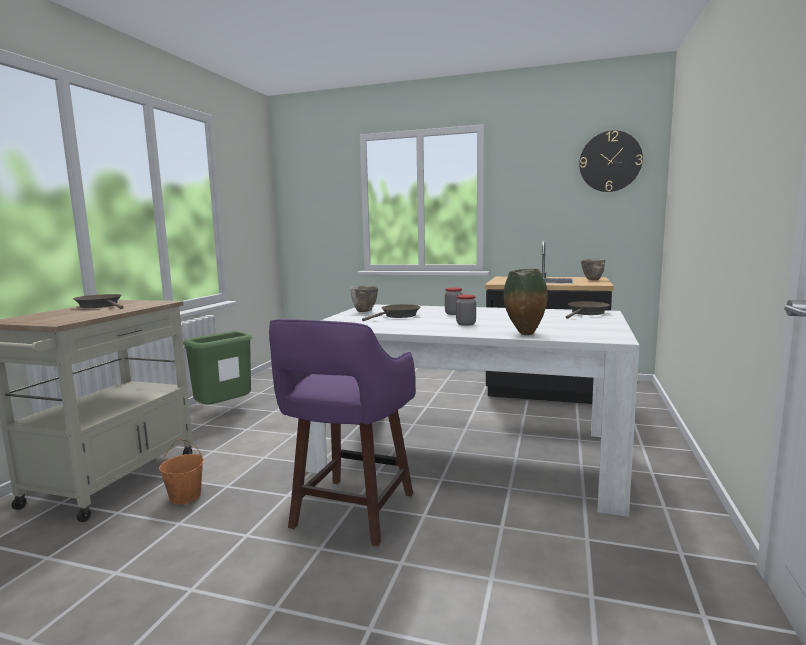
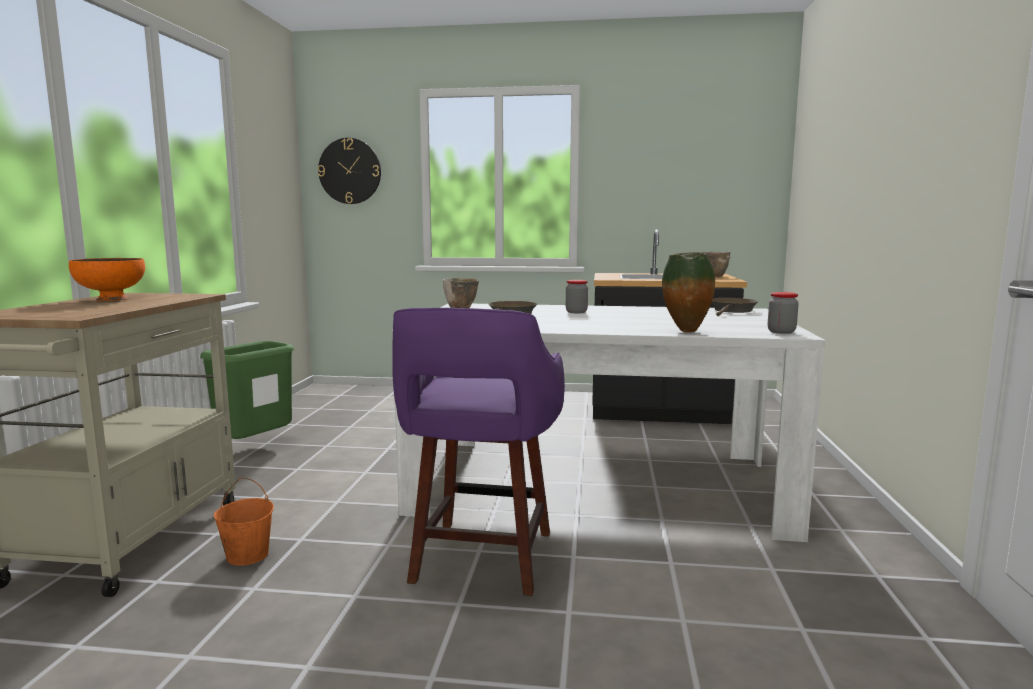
camera: 10 degrees left, 0 degrees up
brown frying pan [73,294,124,309] -> orange bowl [69,258,145,301]
jar [456,295,476,326] -> jar moved to [768,292,799,334]
wall clock [579,130,643,192] -> wall clock moved to [318,138,381,204]

